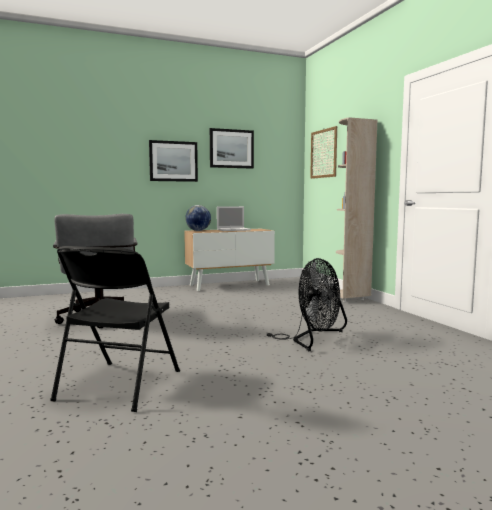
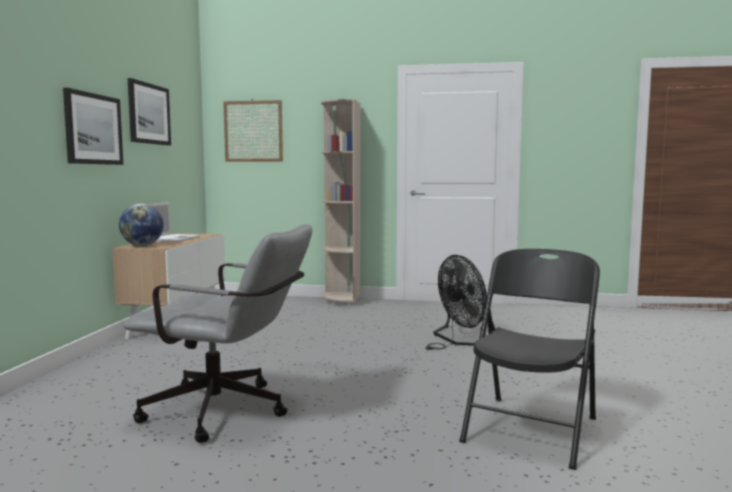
camera: 60 degrees left, 0 degrees up
black chair [50,246,180,412] -> black chair turned 105 degrees counterclockwise [459,249,600,470]

